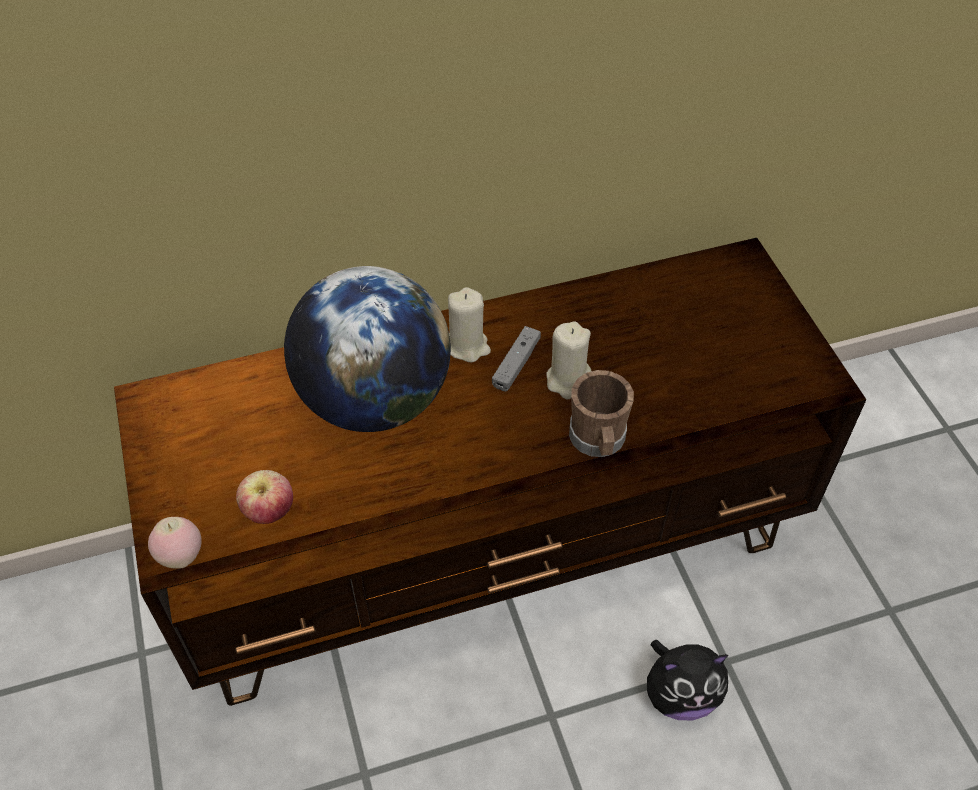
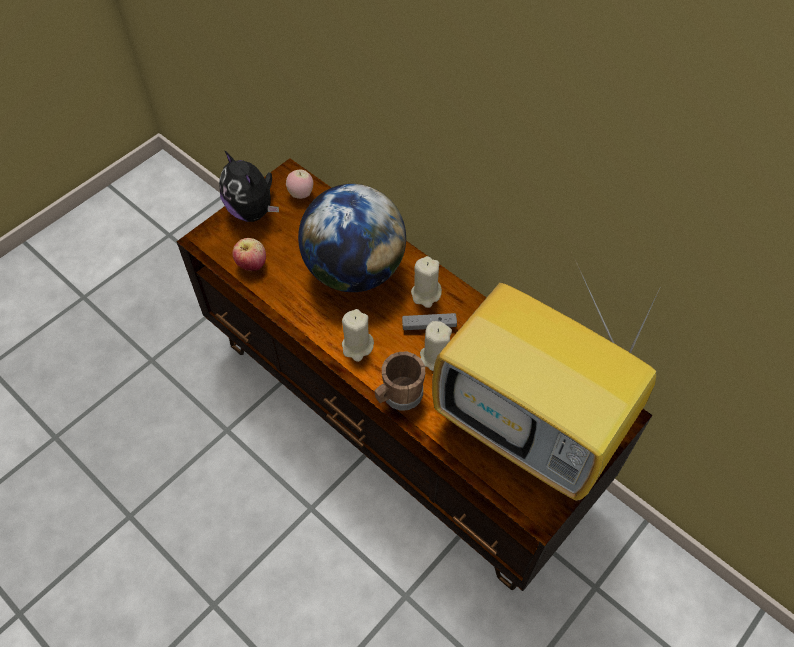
camera: 60 degrees right, 5 degrees up
apple [148,517,202,569] -> apple moved to [286,170,313,199]
plush toy [647,640,728,720] -> plush toy moved to [219,150,279,222]
none -> beige candle [342,309,374,362]
none -> television [432,258,663,501]

